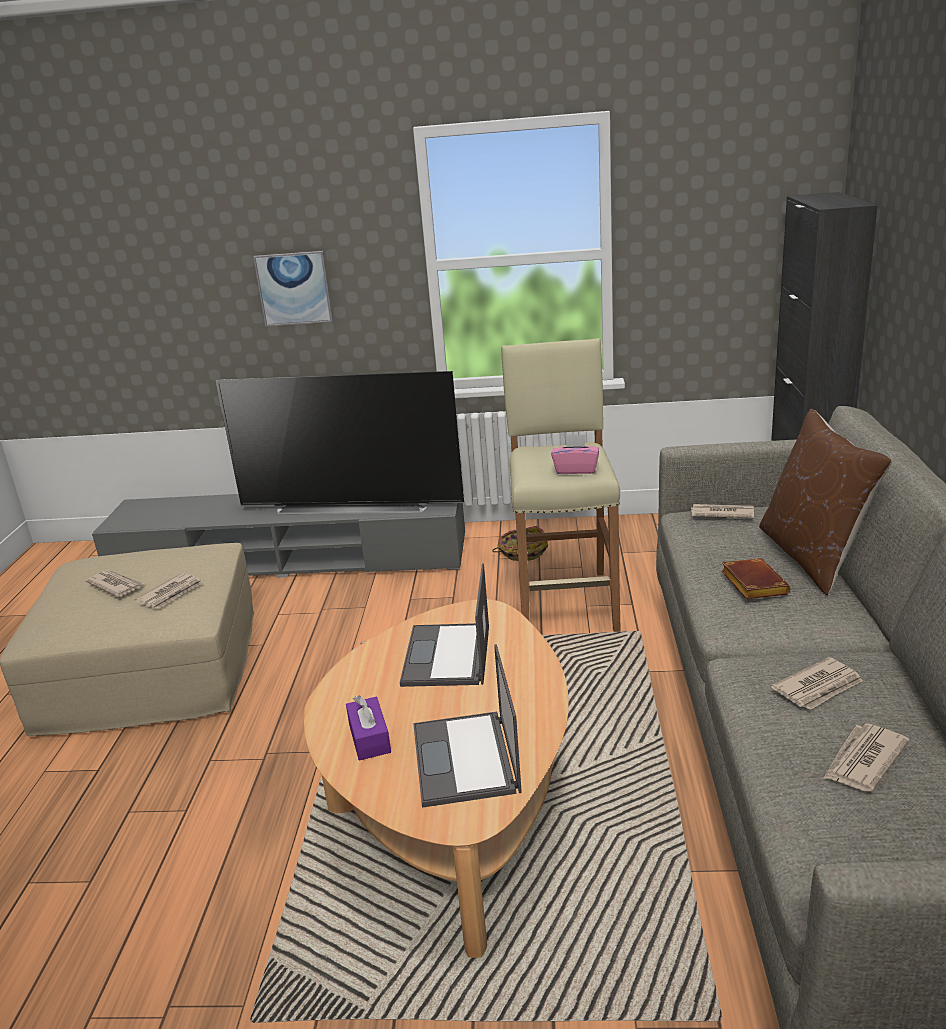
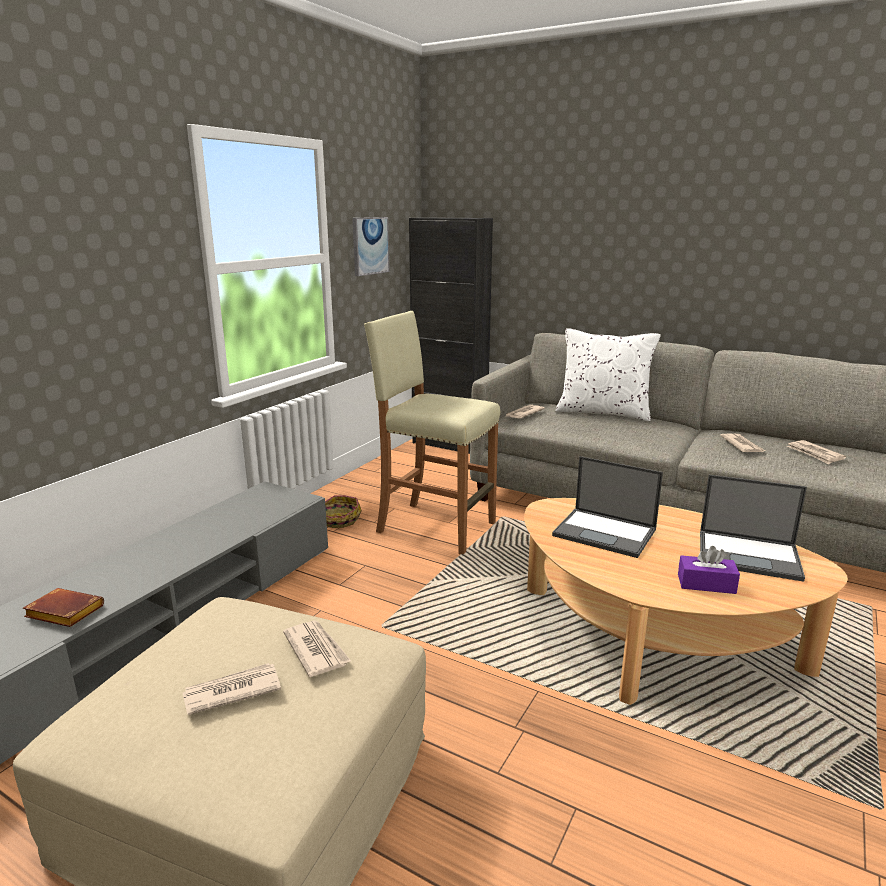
camera: 65 degrees left, 5 degrees down
television [216,371,464,514] -> none
picture [253,251,333,326] -> picture moved to [353,217,390,276]
pink tissue box [551,434,599,474] -> none
brown book [721,558,791,599] -> brown book moved to [23,588,104,627]
brown pillow [759,409,892,595] -> white pillow [555,328,661,421]

